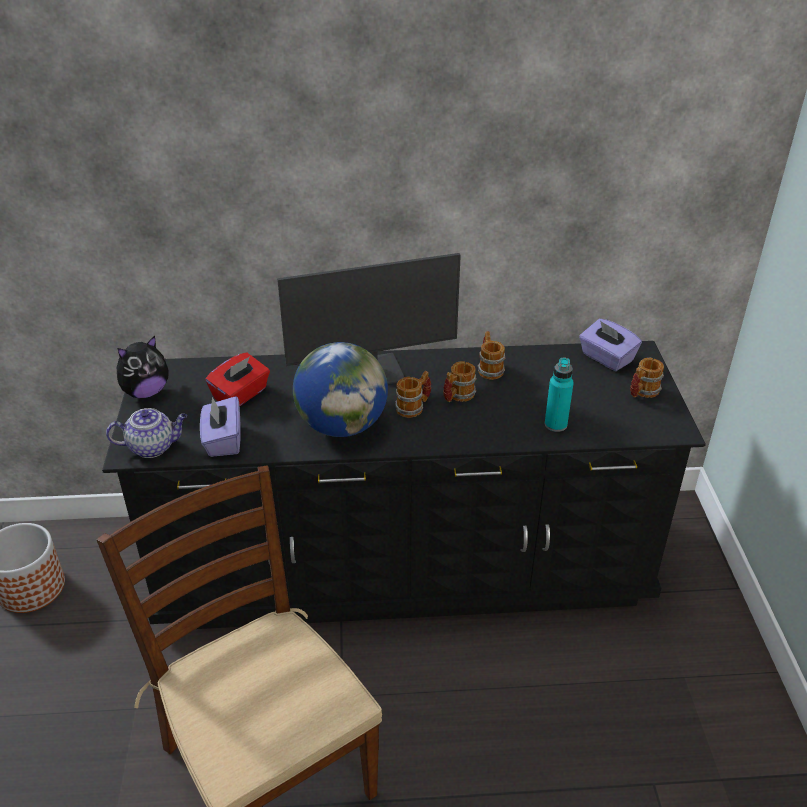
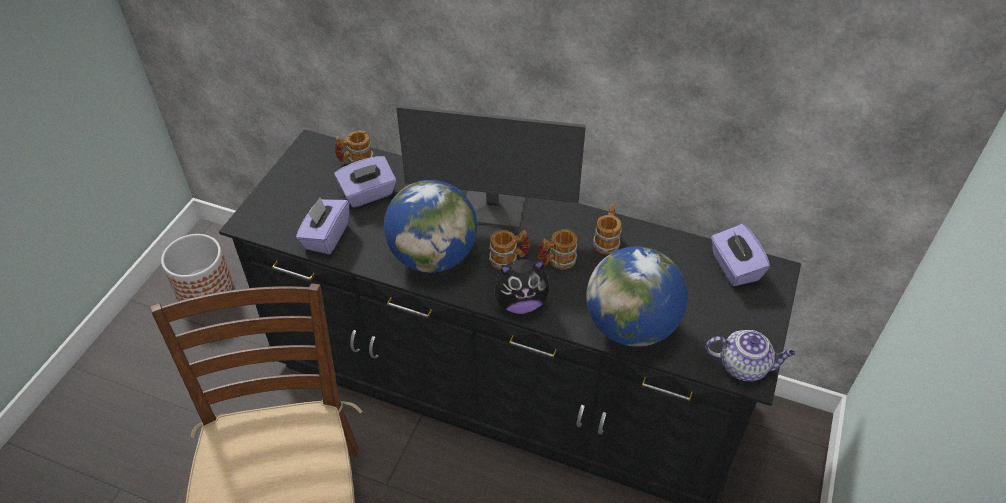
camera: 25 degrees right, 10 degrees up
teapot [106,408,187,458] -> teapot moved to [706,330,795,382]
plush toy [117,336,169,398] -> plush toy moved to [494,259,549,314]
red tissue box [206,352,270,406] -> purple tissue box [334,156,396,208]
turquoise bottle [545,358,574,432] -> globe [586,247,688,347]
mug [630,358,664,398] -> mug moved to [335,130,374,164]

